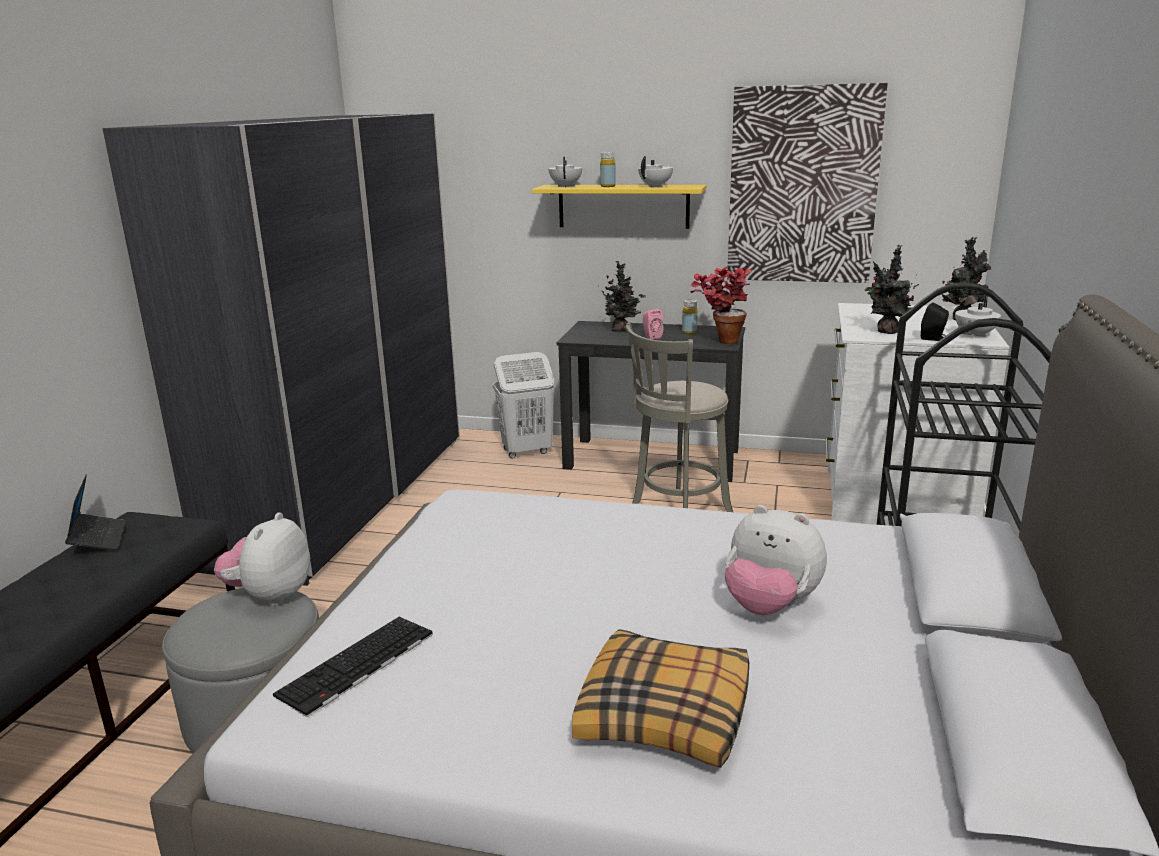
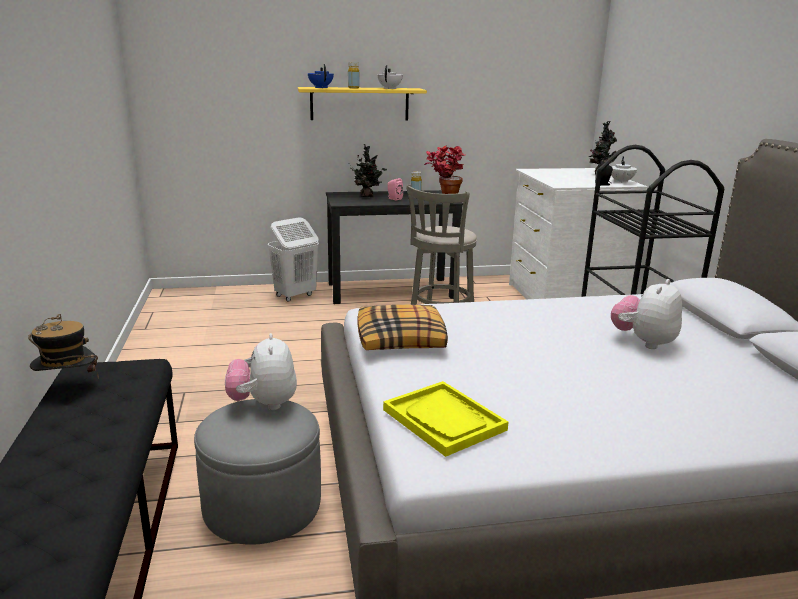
camera: 25 degrees left, 0 degrees up
laptop [65,475,126,550] -> hat [28,314,98,376]
grey wardrobe [103,113,460,586] -> none
keyboard [273,617,433,717] -> yellow tray [383,381,508,457]
white teapot [548,157,582,187] -> blue teapot [308,64,334,88]
pillow [572,629,749,768] -> pillow moved to [358,305,448,350]
plush toy [725,505,827,615] -> plush toy turned 120 degrees clockwise [611,279,682,349]
picture [727,83,888,283] -> none
potted plant [865,245,919,334] -> none

